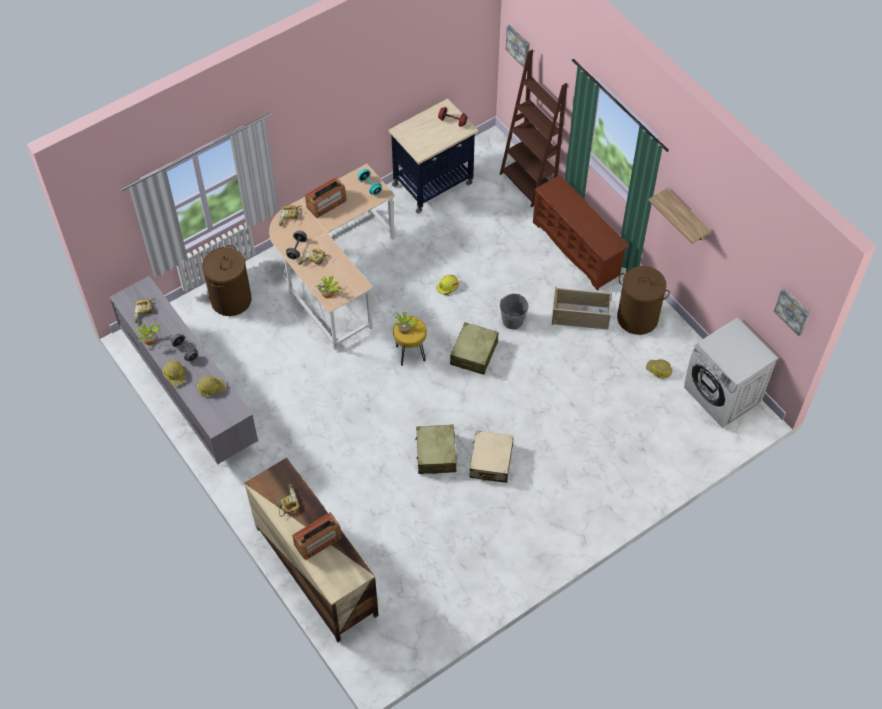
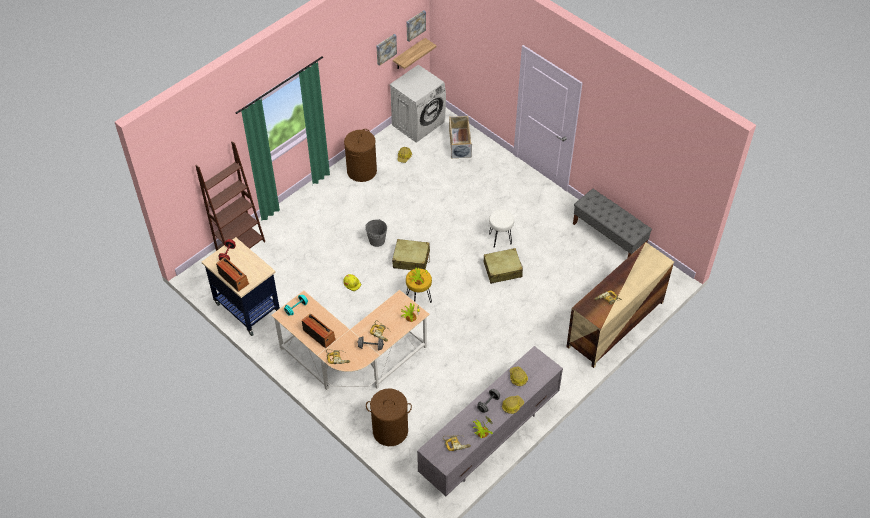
camera: 100 degrees left, 5 degrees down
radio [292,512,342,560] -> radio moved to [216,257,249,292]
beige suitcase [469,431,513,483] -> white stool [489,209,514,248]
picture [506,25,530,68] -> picture moved to [376,34,397,66]
brown shoe rack [533,175,629,291] -> none
beige storage box [552,286,612,330] -> beige storage box moved to [449,115,472,158]
shelf [648,188,711,244] -> shelf moved to [393,38,437,69]
none -> grey bench [573,189,652,257]

